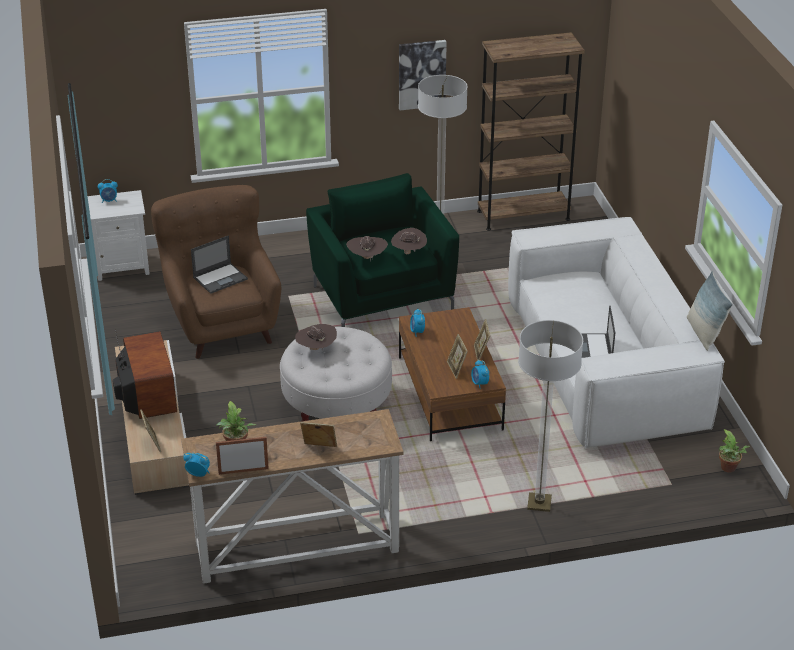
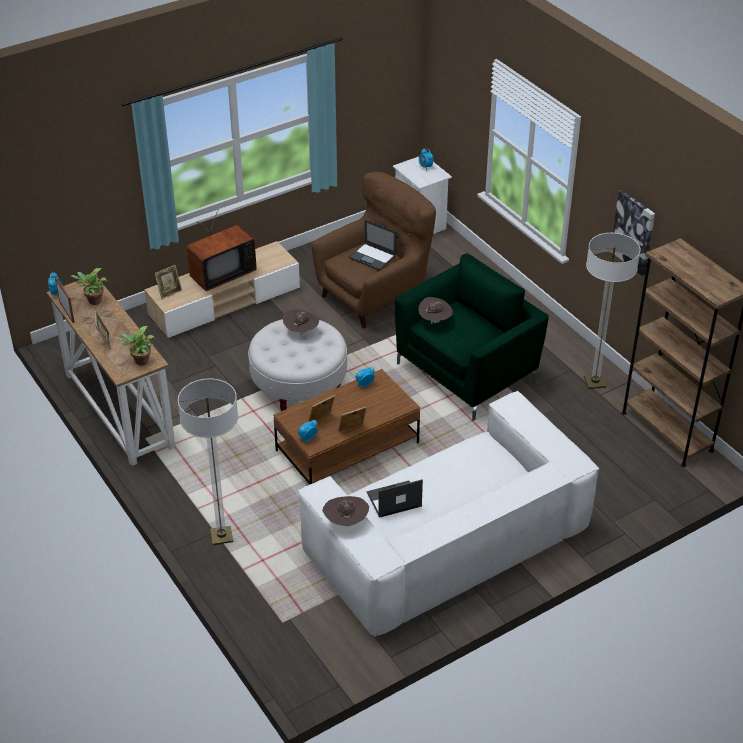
camera: 70 degrees right, 5 degrees up
brown hat [391,228,427,255] -> brown hat moved to [322,496,369,526]
pillow [687,271,733,351] -> none
potted plant [718,429,750,473] -> potted plant moved to [117,326,155,366]

